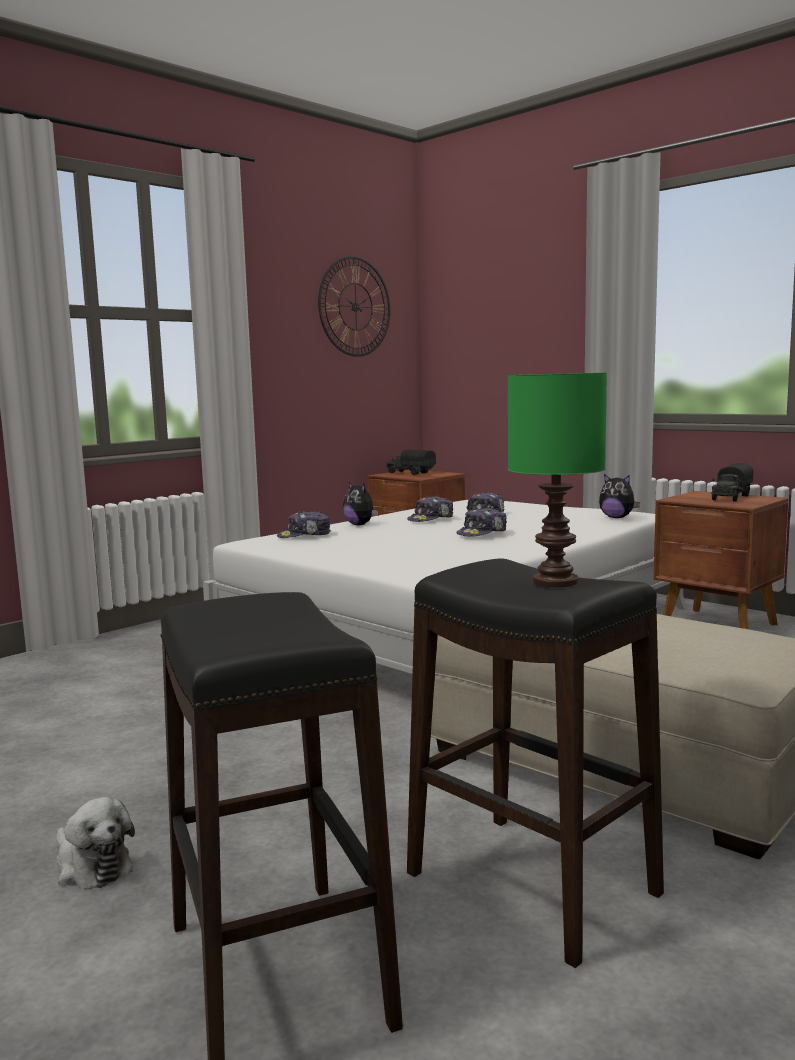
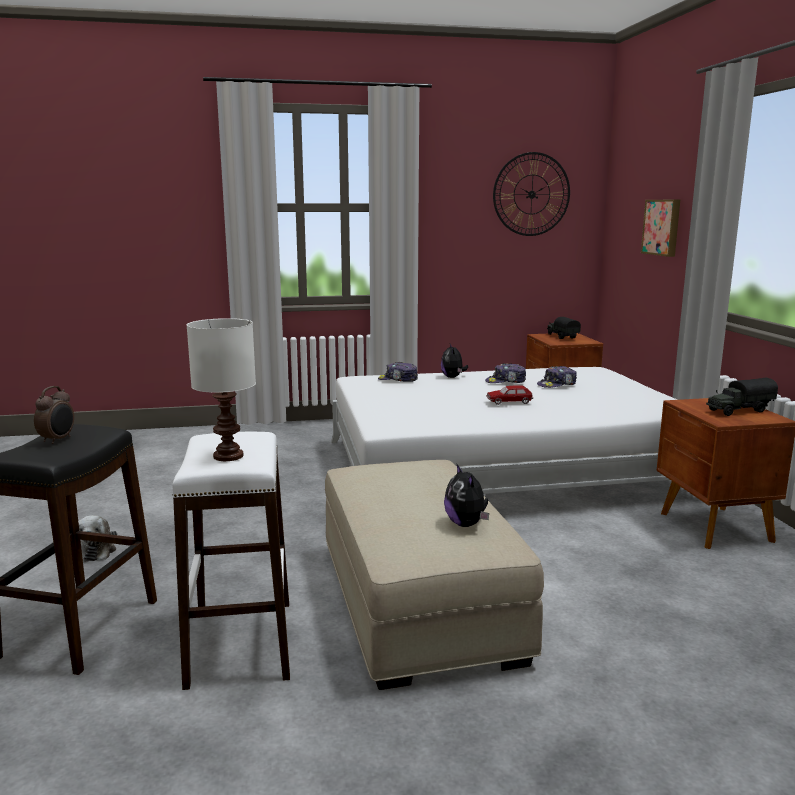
camera: 35 degrees right, 5 degrees up
black stool [407,558,664,968] -> white stool [172,432,290,690]
cap [456,507,507,537] -> toy car [486,385,533,405]
green table lamp [508,373,607,587] -> white table lamp [187,318,256,461]
plush toy [599,474,640,518] -> plush toy moved to [444,464,489,527]
none -> alarm clock [34,386,74,444]
none -> picture [641,200,680,257]

